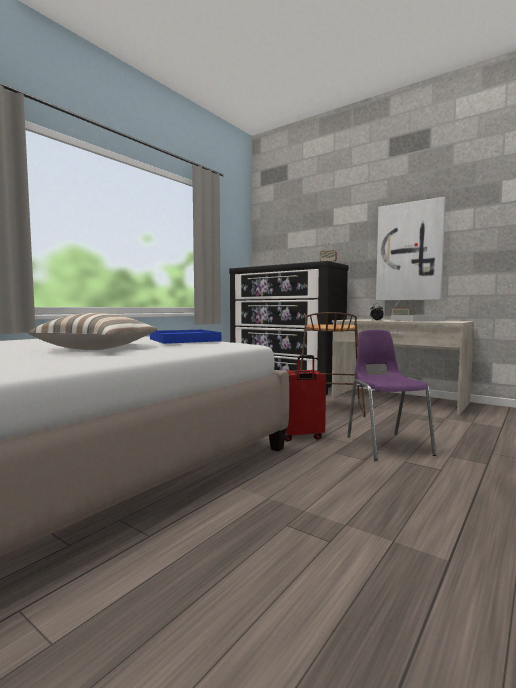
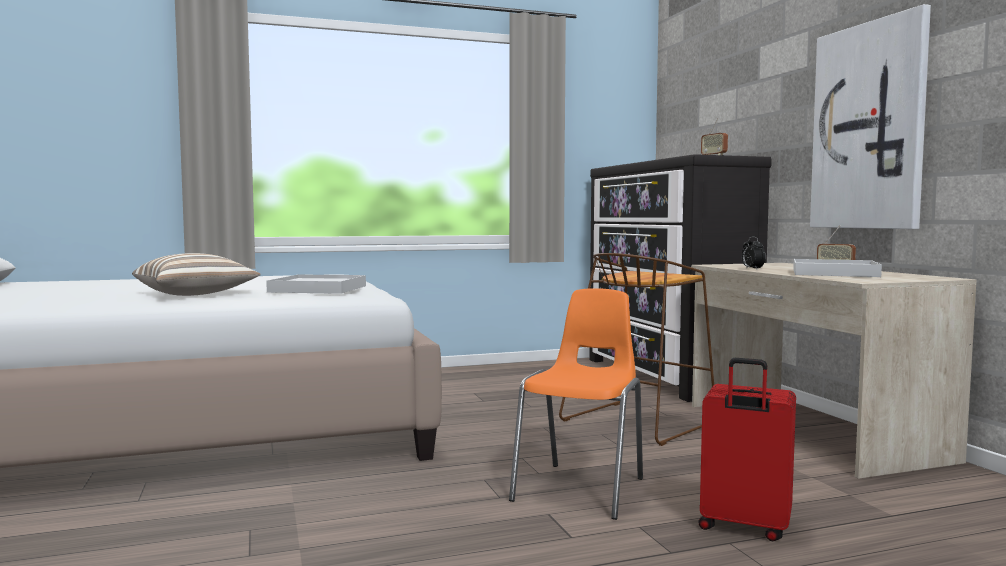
camera: 35 degrees right, 0 degrees up
blue tray [150,330,221,344] -> white tray [266,274,366,294]
red suitcase [285,355,326,442] -> red suitcase moved to [698,358,796,541]
purple chair [347,330,436,461] -> orange chair [509,288,643,520]

